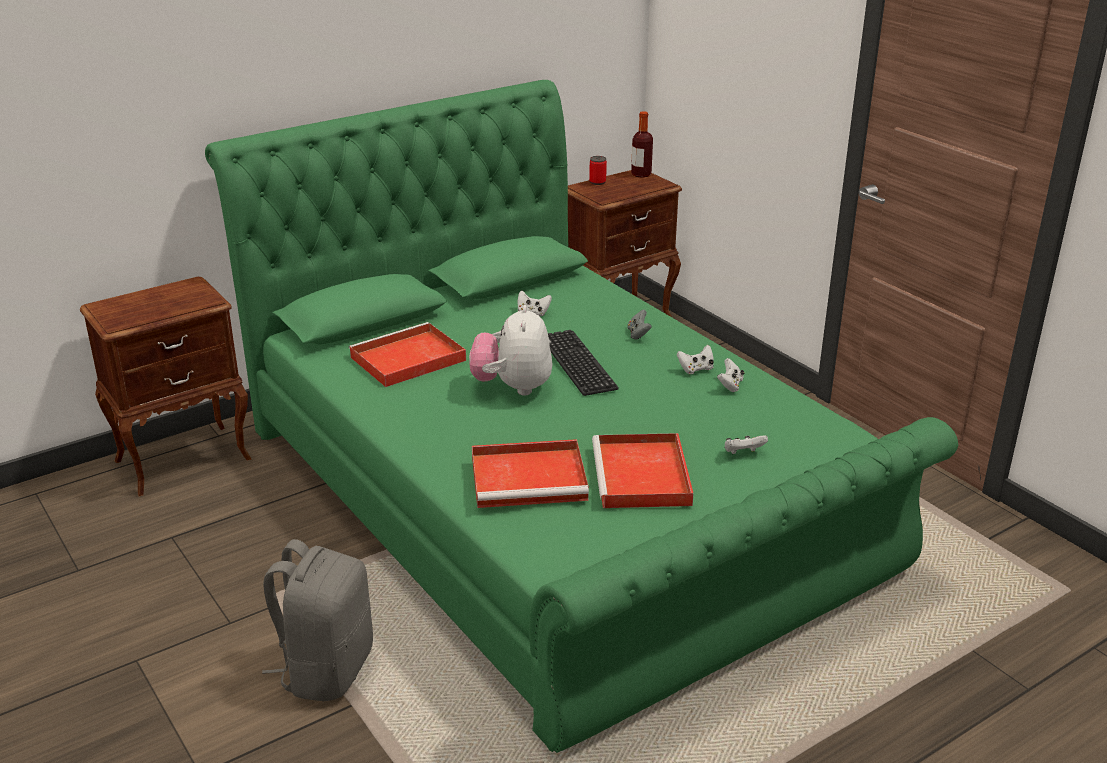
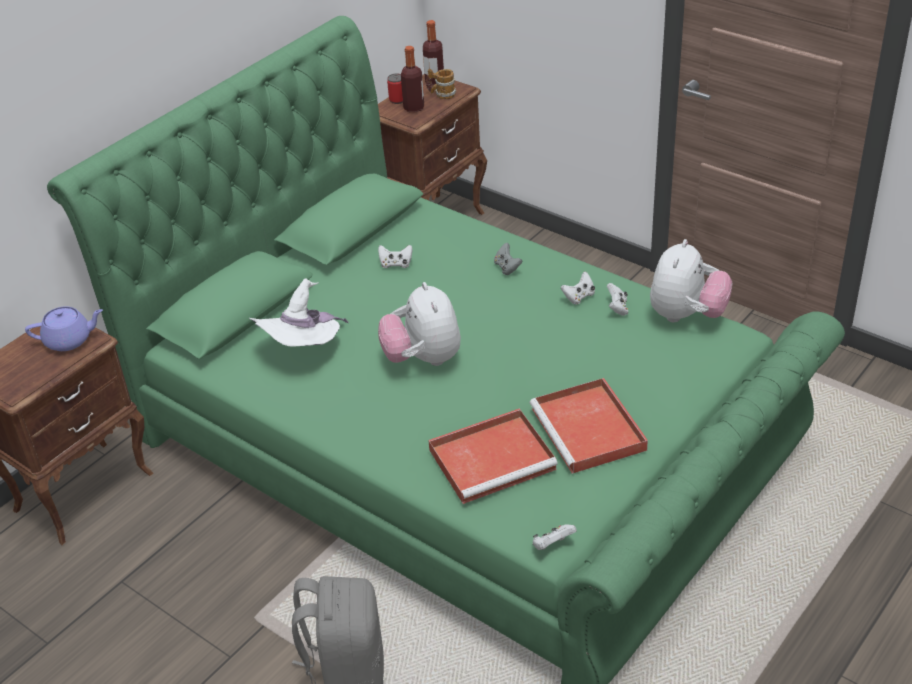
camera: 15 degrees left, 10 degrees up
red tray [349,322,466,387] -> white hat [249,278,348,346]
keyboard [548,330,619,396] -> none
white game controller [724,435,768,454] -> white game controller moved to [533,524,577,550]
none -> purple teapot [25,306,103,351]
none -> bottle [401,46,424,112]
none -> mug [426,69,456,99]
none -> plush toy [650,239,732,322]

